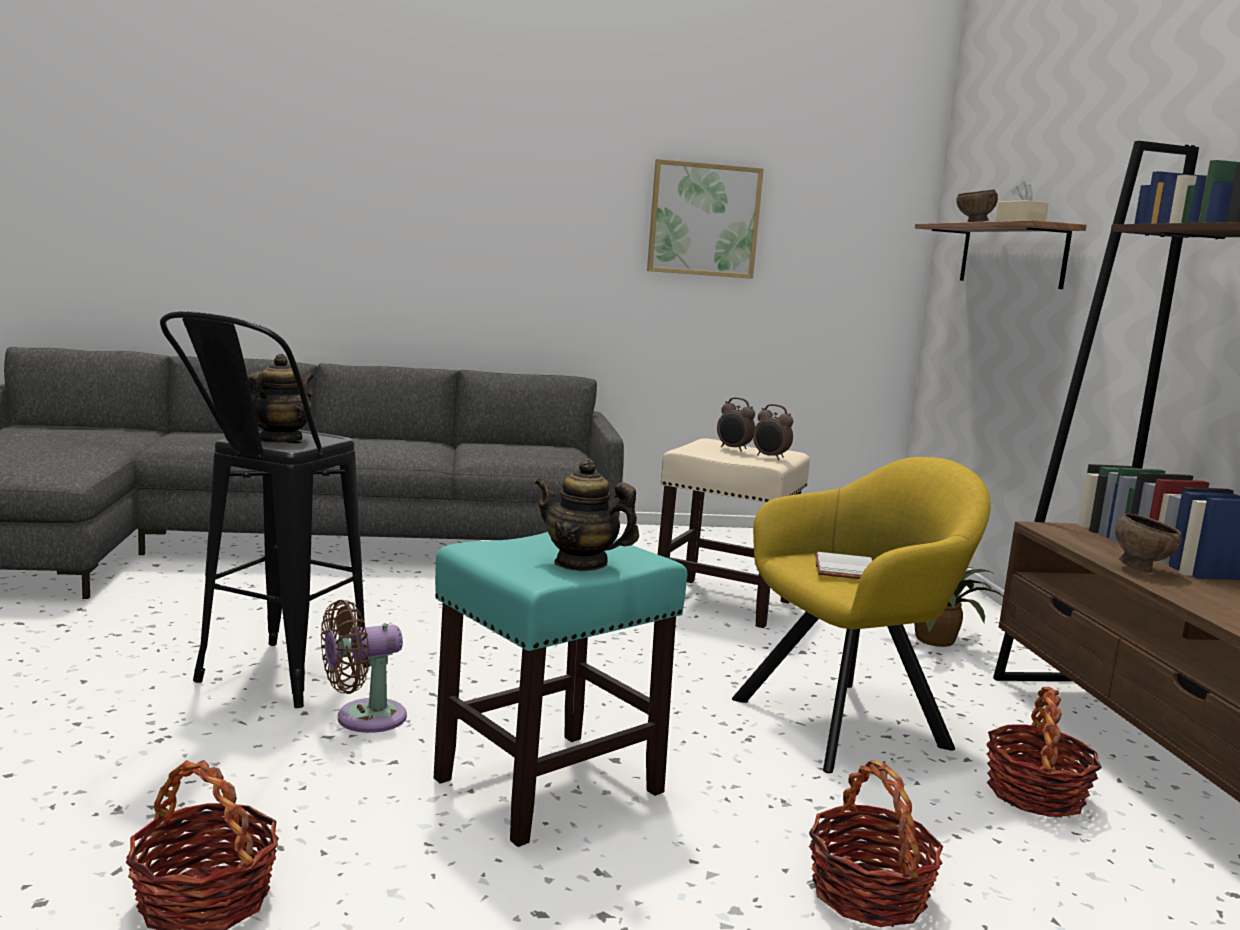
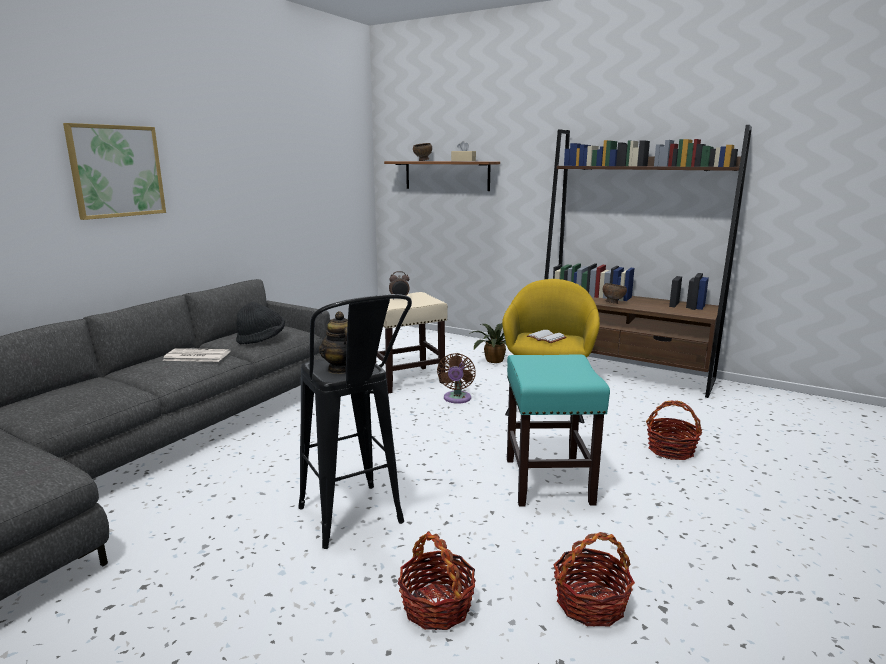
camera: 50 degrees left, 5 degrees up
brown fan [321,600,407,733] -> brown fan moved to [437,353,476,404]
teapot [534,458,639,571] -> none
picture [647,159,764,279] -> picture moved to [63,123,166,220]
alarm clock [753,404,793,460] -> none
basket [986,687,1102,818] -> basket moved to [398,531,476,630]
none -> newspaper [162,348,231,362]
none -> black hat [236,302,285,345]

